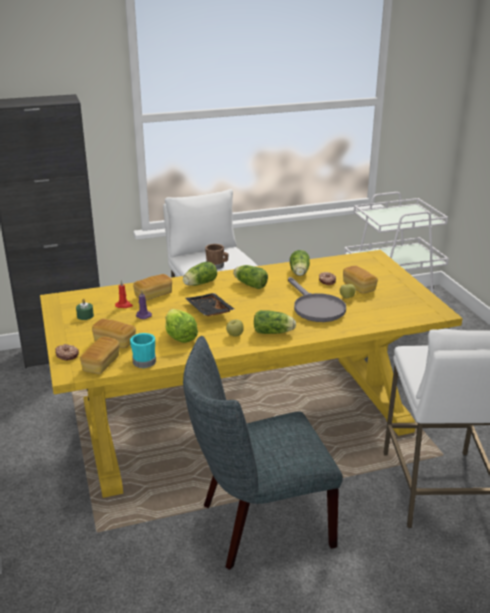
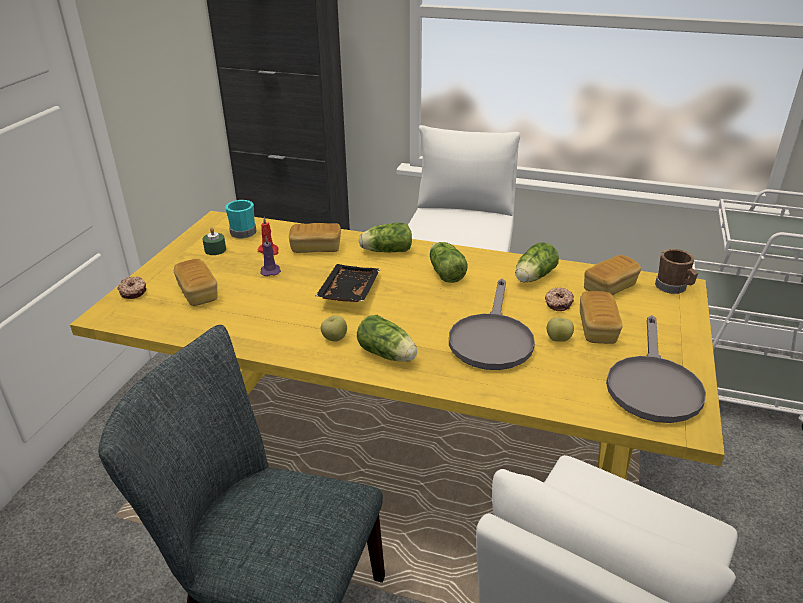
camera: 35 degrees right, 5 degrees up
bread [80,337,120,374] -> bread moved to [584,255,641,295]
turquoise mug [130,333,156,368] -> turquoise mug moved to [225,200,256,238]
lettuce [165,309,198,343] -> none
brown mug [205,244,228,270] -> brown mug moved to [655,249,698,294]
none -> grey frying pan [606,315,706,423]

